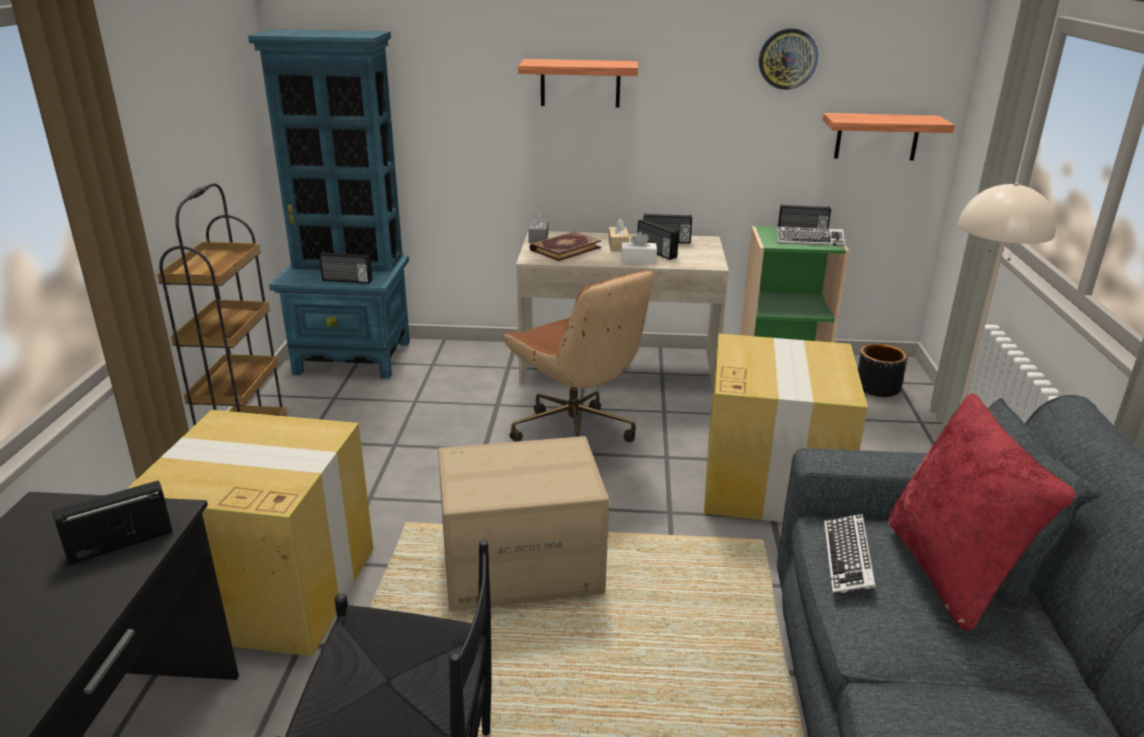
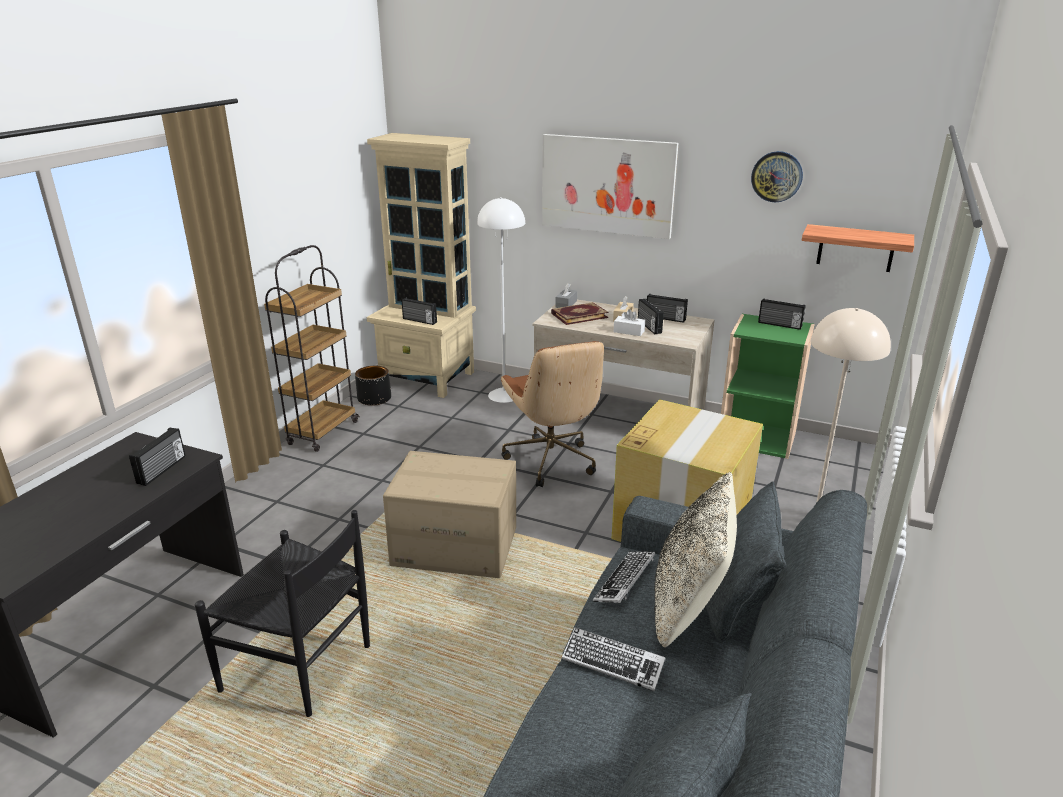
camera: 20 degrees right, 0 degrees up
radio [53,480,172,565] -> radio turned 120 degrees clockwise [129,428,185,486]
cardboard box [127,410,374,656] -> none
blue cabinet [248,29,410,379] -> beige cabinet [367,133,476,398]
shelf [518,59,638,108] -> picture [542,134,679,239]
keyboard [777,226,845,246] -> keyboard moved to [562,627,665,691]
black planter [858,344,908,397] -> black planter moved to [355,366,391,406]
red pillow [889,394,1078,632] -> beige pillow [654,472,737,647]
none -> white floor lamp [477,197,525,403]

